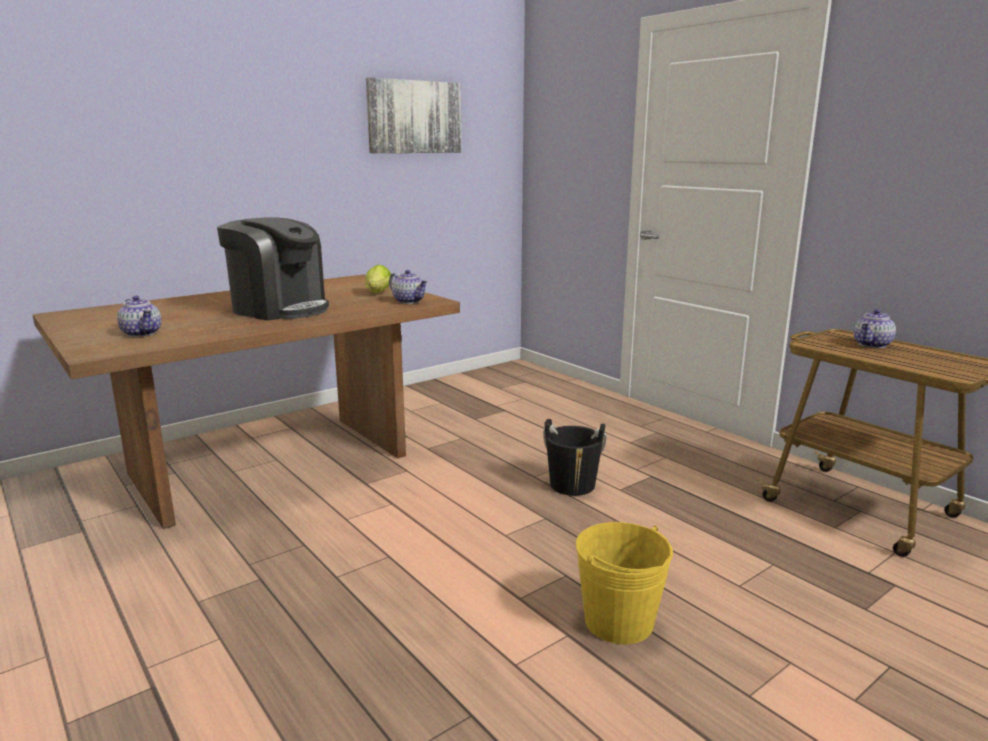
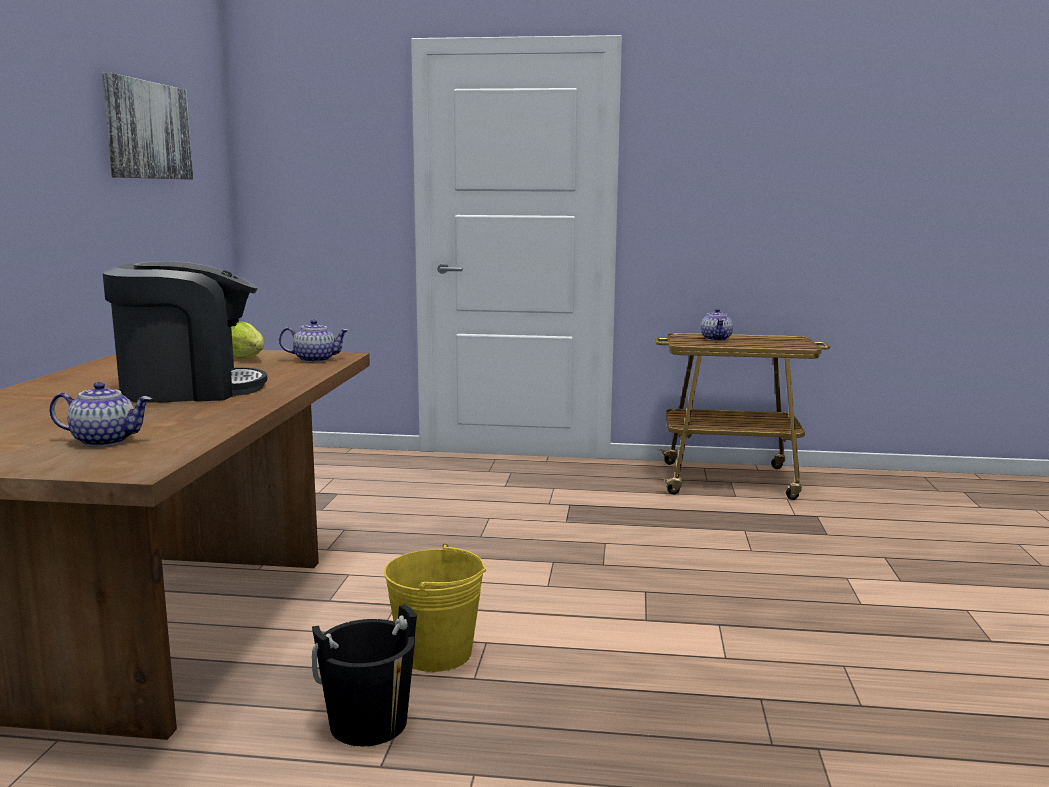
camera: 45 degrees left, 5 degrees down
black bucket [543,419,607,496] -> black bucket moved to [312,604,417,746]
yellow bucket [575,522,673,644] -> yellow bucket moved to [384,544,486,672]

